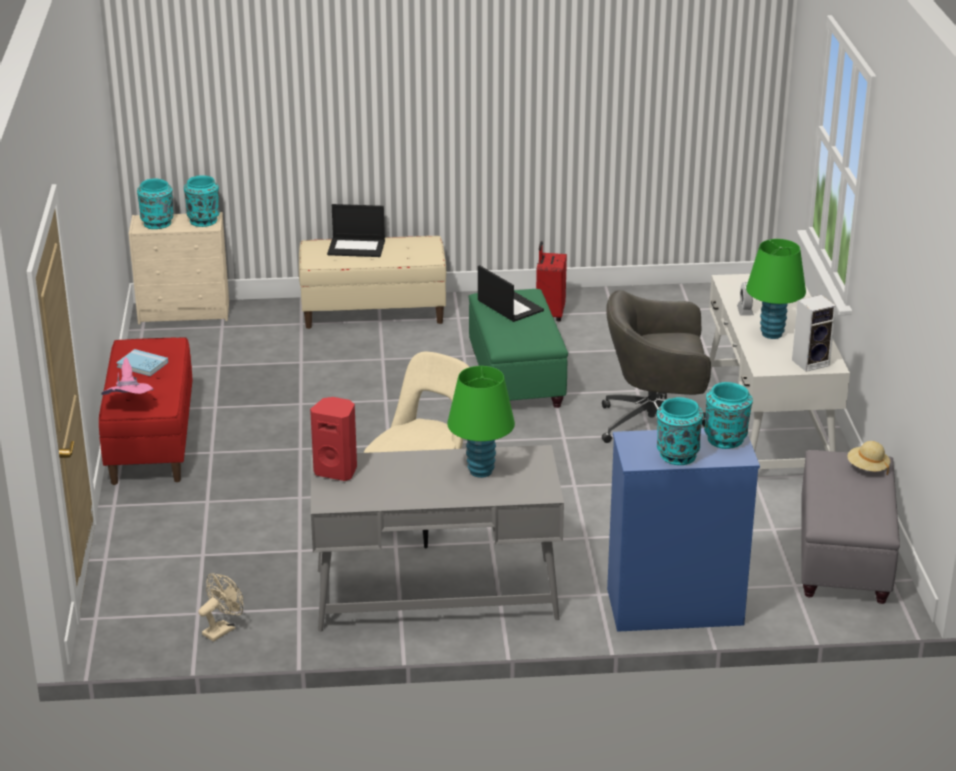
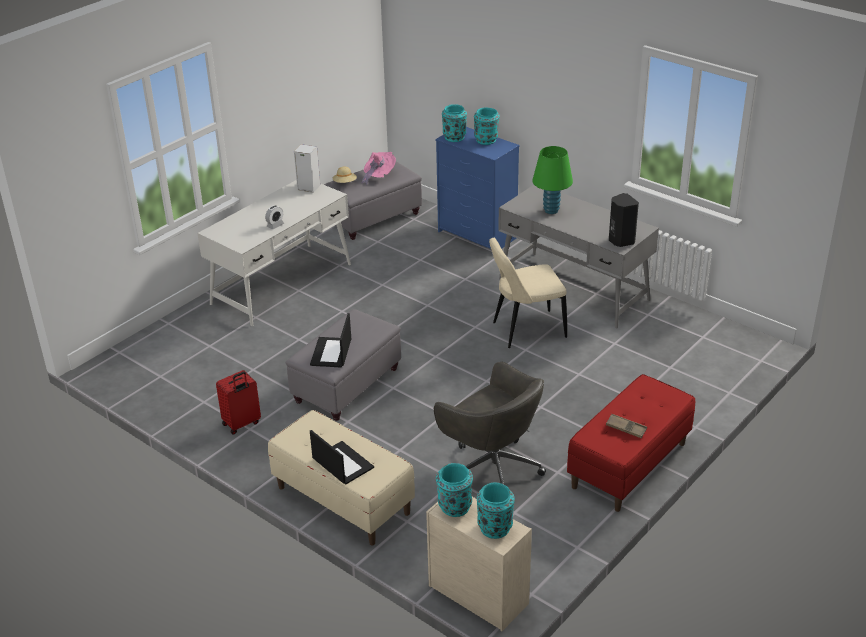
camera: 135 degrees left, 5 degrees up
pink hat [101,357,153,395] -> pink hat moved to [362,152,396,185]
blue book [116,349,168,376] -> brown tray [606,414,647,438]
beige fan [198,573,243,642] -> none
red speaker [310,397,357,481] -> black speaker [609,193,639,247]
green ottoman [469,289,568,408] -> grey ottoman [285,309,401,421]
grey office chair [602,290,711,443] -> grey office chair moved to [434,362,546,484]
green table lamp [746,239,806,339] -> none

